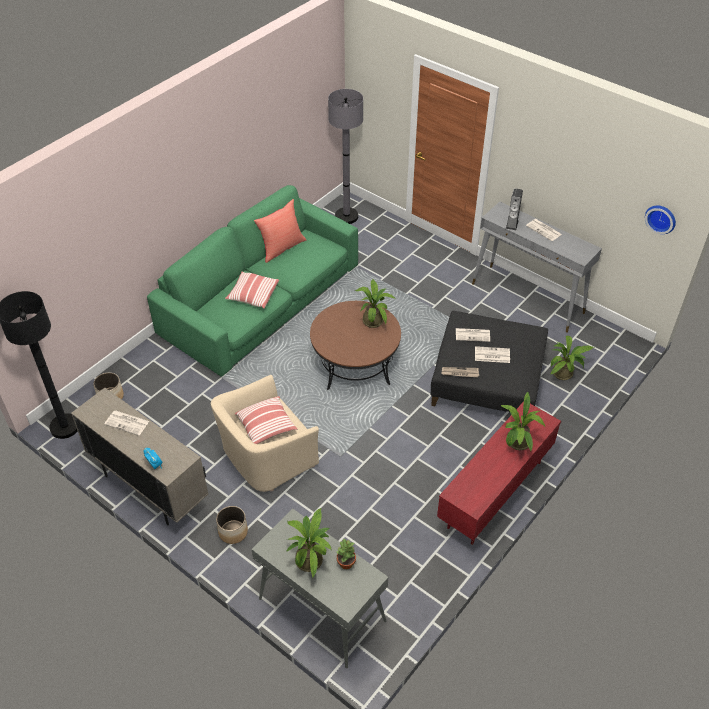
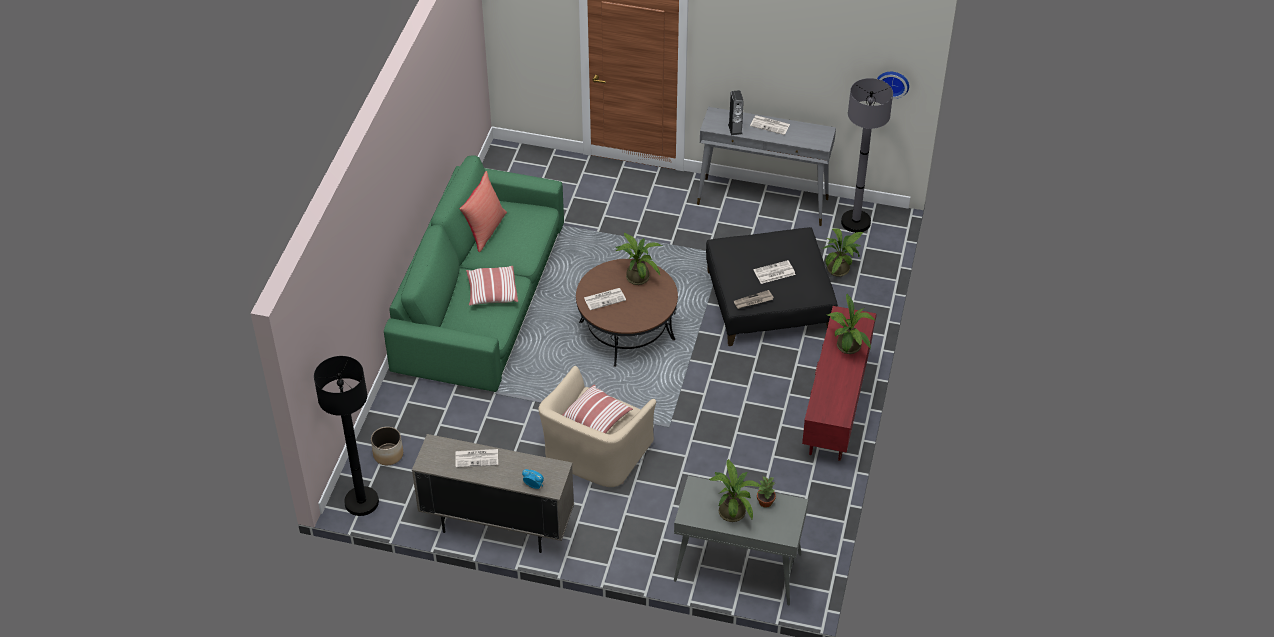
camera: 25 degrees left, 0 degrees up
planter [216,506,248,544] -> none
grey floor lamp [328,89,363,224] -> grey floor lamp moved to [841,78,893,233]
newspaper [456,328,490,342] -> newspaper moved to [584,288,626,310]

